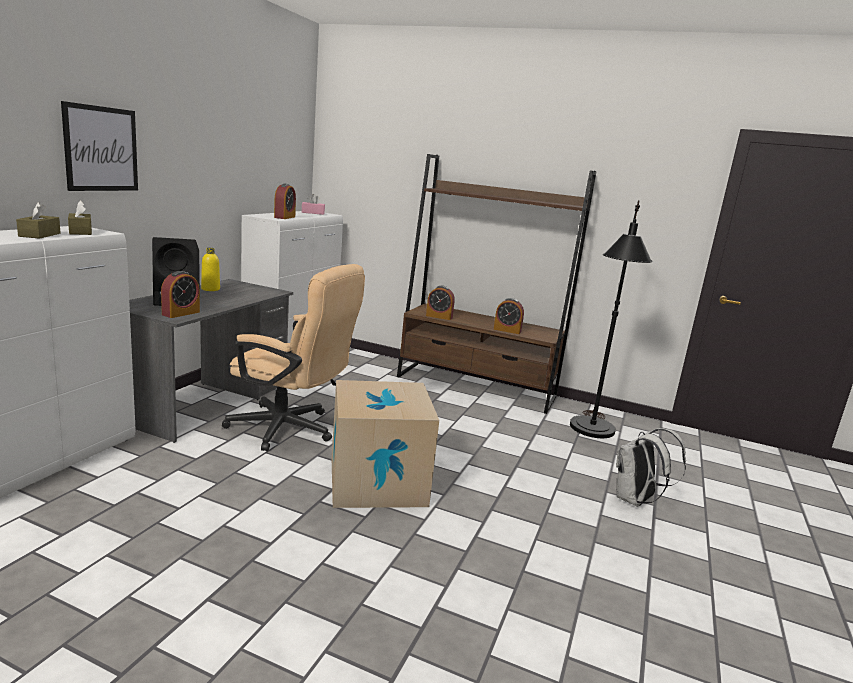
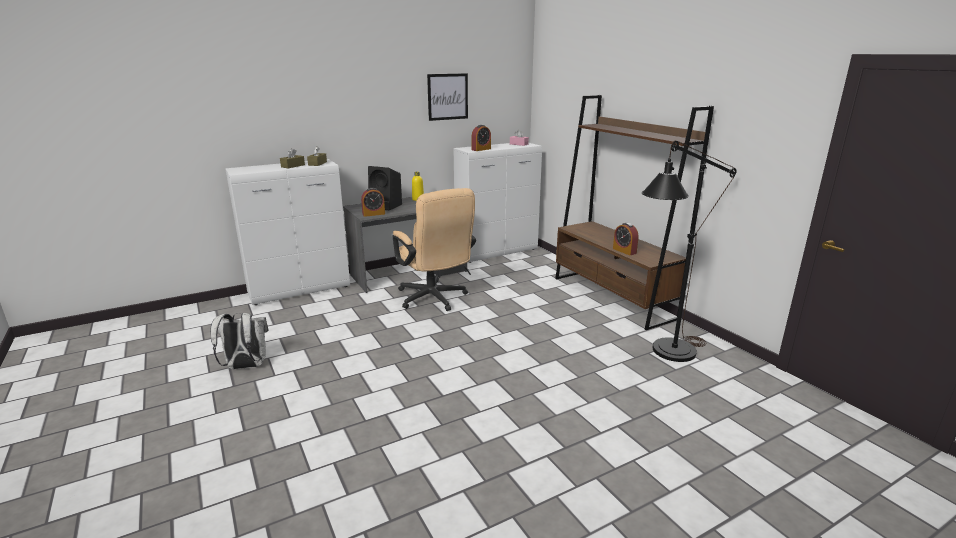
camera: 40 degrees right, 5 degrees up
picture [61,101,138,191] -> picture moved to [427,73,468,121]
cardboard box [332,380,439,508] -> none
alarm clock [426,286,455,320] -> none
white backpack [616,428,686,507] -> white backpack moved to [210,313,268,369]

